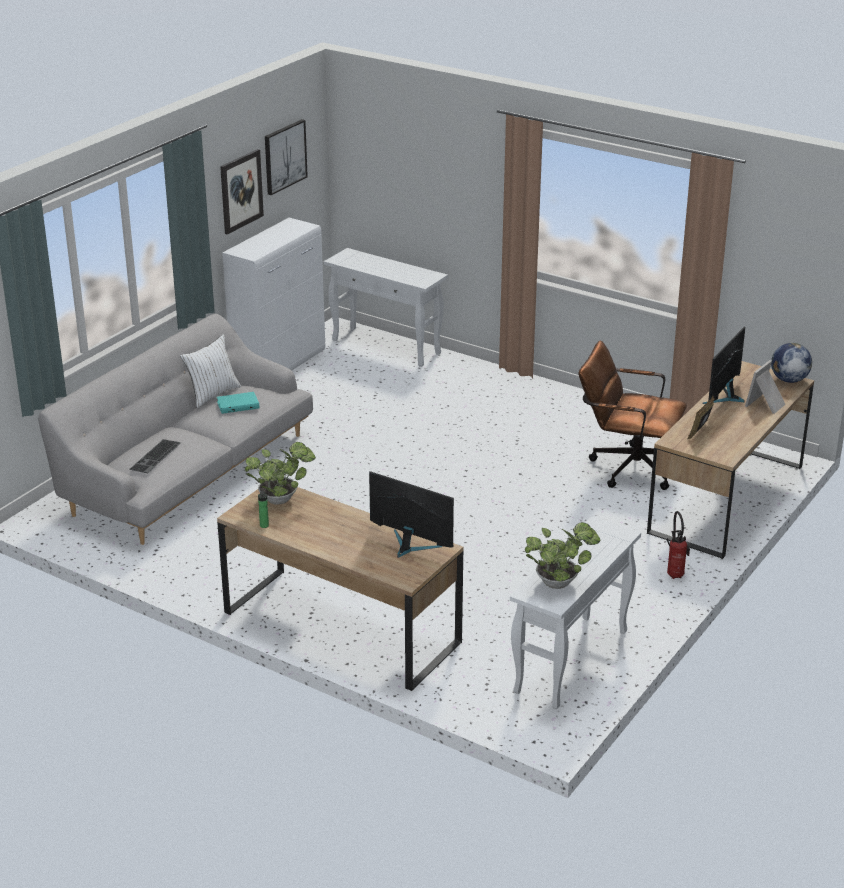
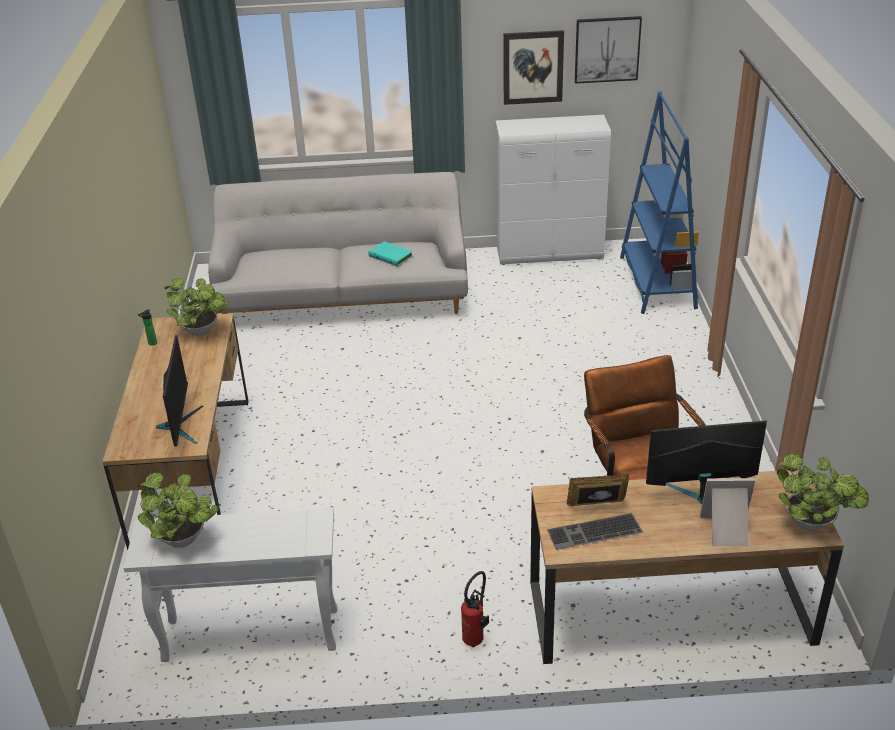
camera: 55 degrees right, 5 degrees up
keyboard [129,439,181,474] -> keyboard moved to [547,513,643,550]
white pillow [180,334,241,408] -> none
white console table [324,248,448,367] -> blue bookcase [620,91,699,314]
globe [771,343,812,383] -> potted plant [777,454,869,531]

